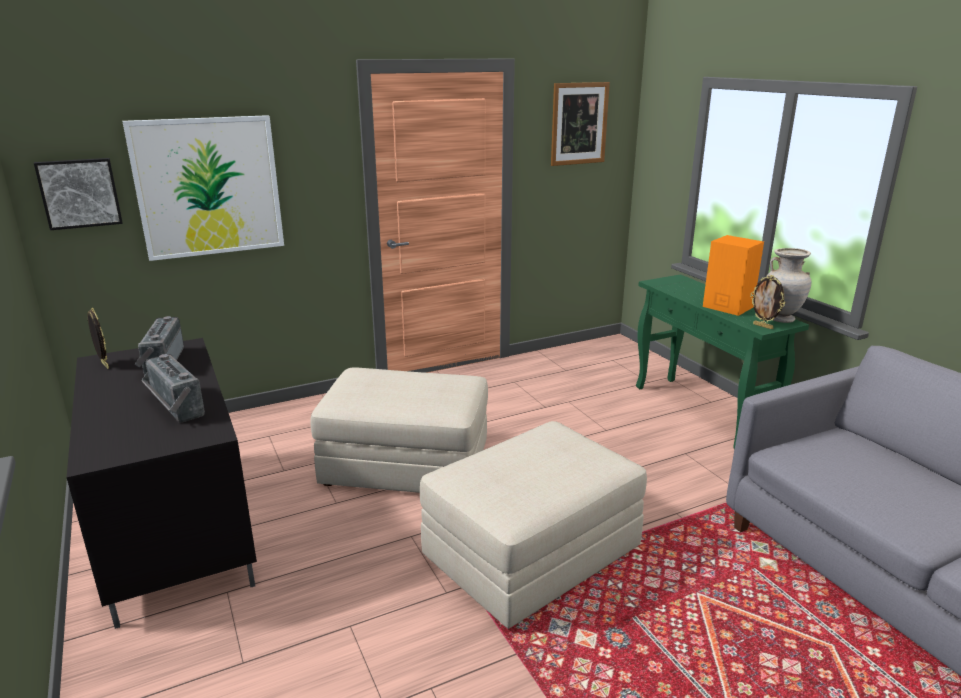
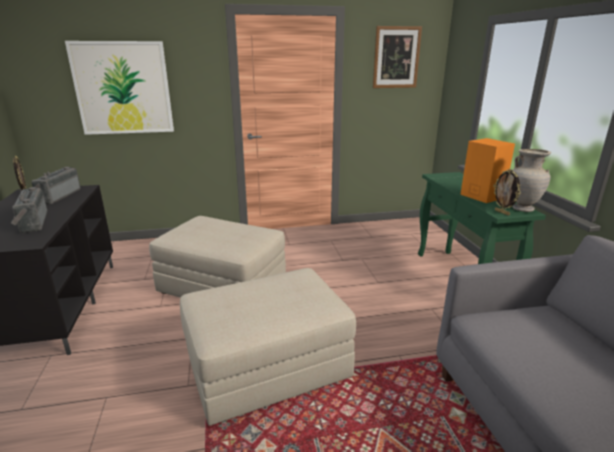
camera: 15 degrees right, 0 degrees up
picture [34,158,123,230] -> none

